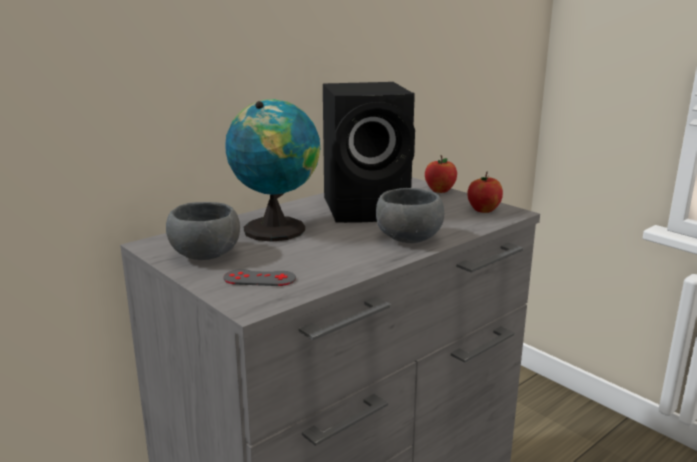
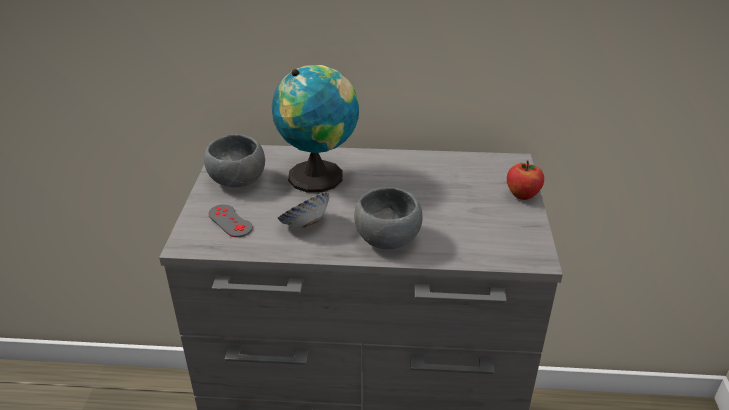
camera: 45 degrees right, 15 degrees up
black speaker [323,82,415,223] -> none
apple [467,171,503,213] -> none
none -> bowl [278,192,329,228]

